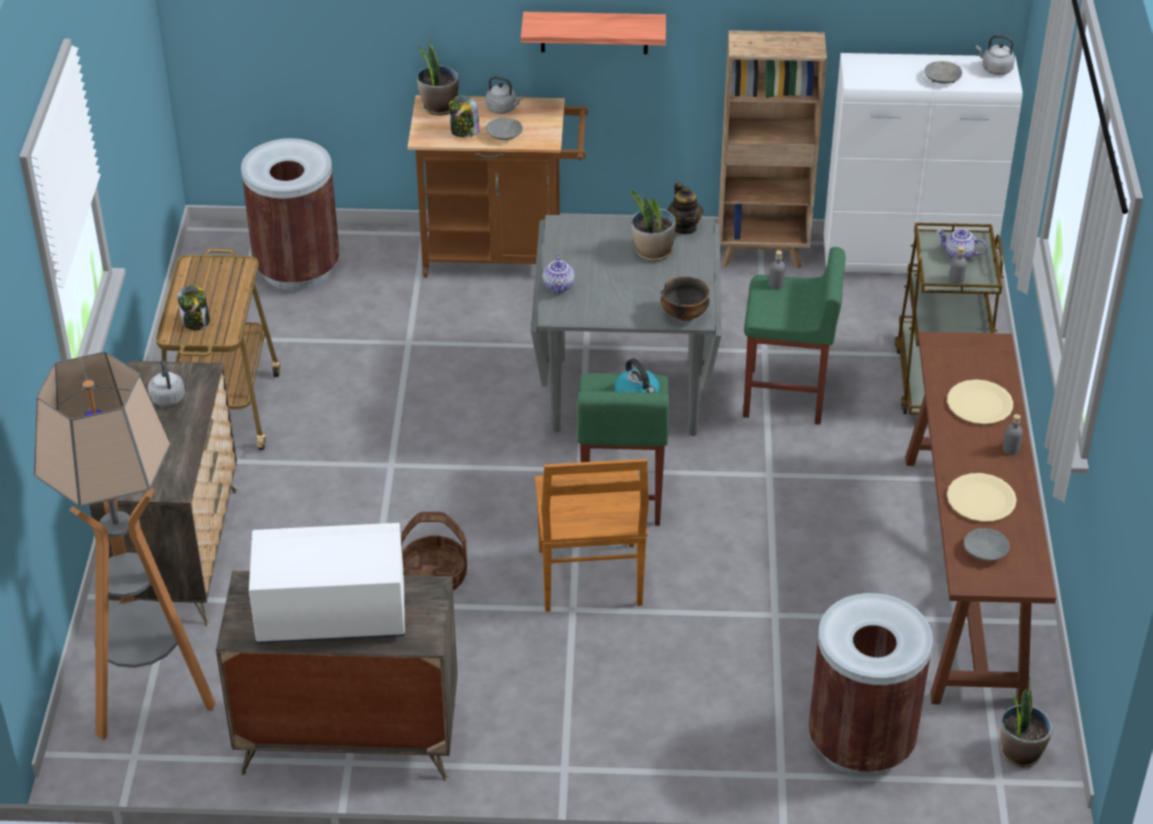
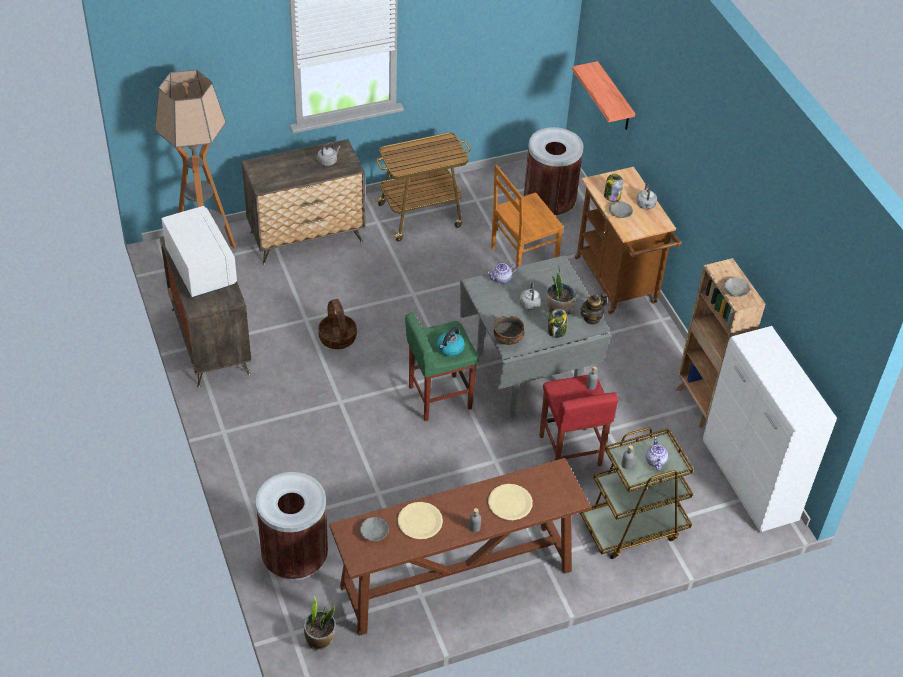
camera: 65 degrees right, 5 degrees up
jar [177,285,210,331] -> jar moved to [548,309,567,338]
potted plant [417,36,459,116] -> none
shelf [521,12,666,54] -> shelf moved to [572,61,635,130]
brown chair [535,459,649,612] -> brown chair moved to [491,165,564,267]
green stool [743,247,845,425] -> red stool [539,375,618,467]
grey bowl [924,61,962,84] -> grey bowl moved to [724,277,750,297]
grey kettle [976,35,1015,75] -> grey kettle moved to [520,282,541,310]

